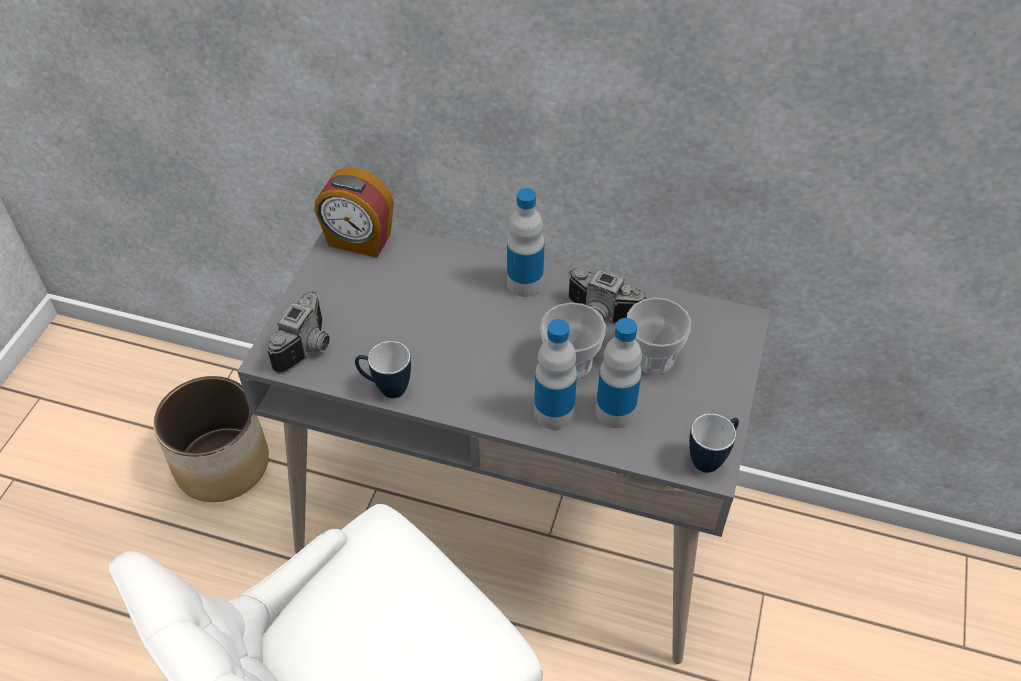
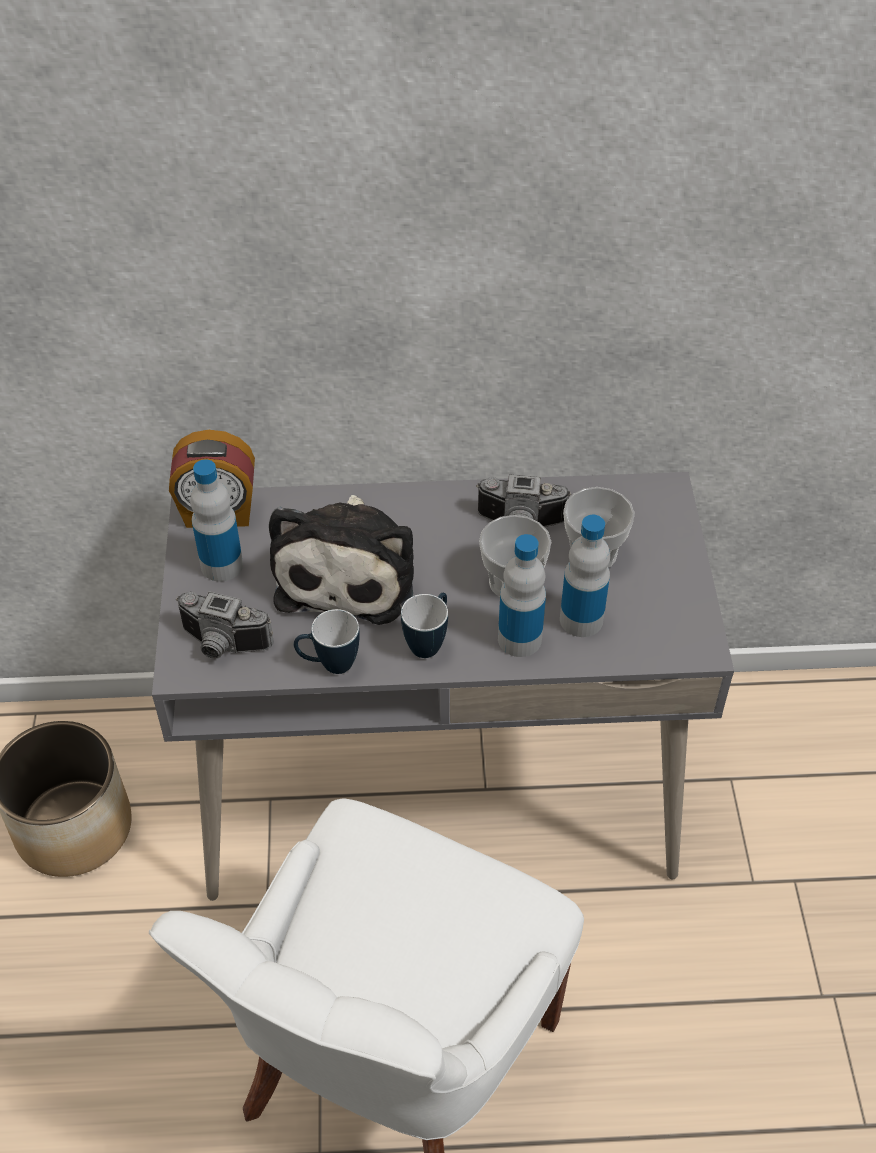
camera: 20 degrees left, 0 degrees up
camera [267,291,330,374] -> camera turned 105 degrees clockwise [176,591,274,659]
bottle [507,188,545,297] -> bottle moved to [190,459,243,582]
mug [689,414,739,473] -> mug moved to [401,593,448,658]
none -> plush toy [269,495,414,625]

